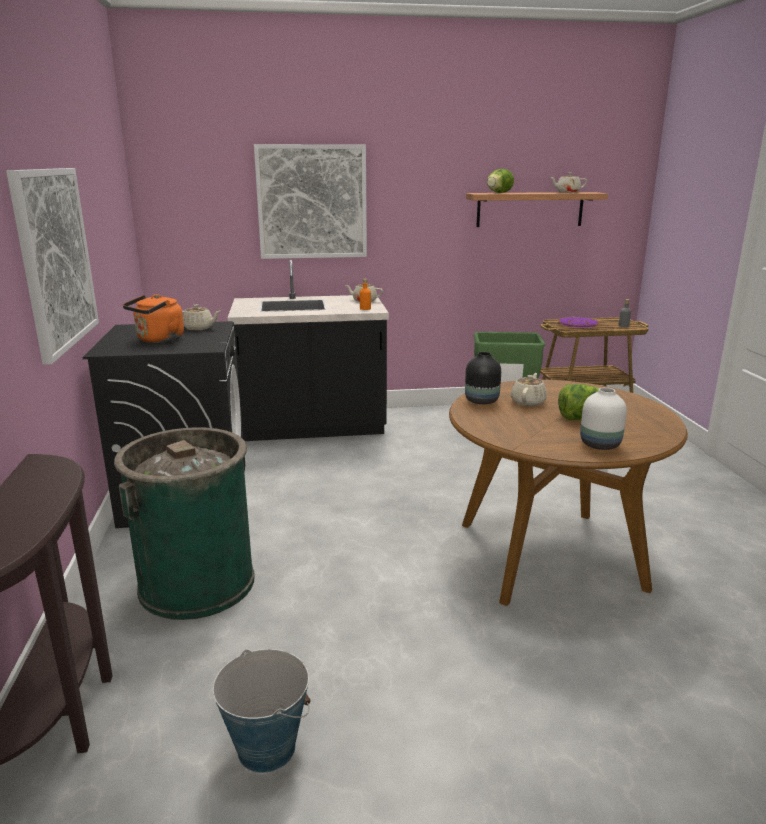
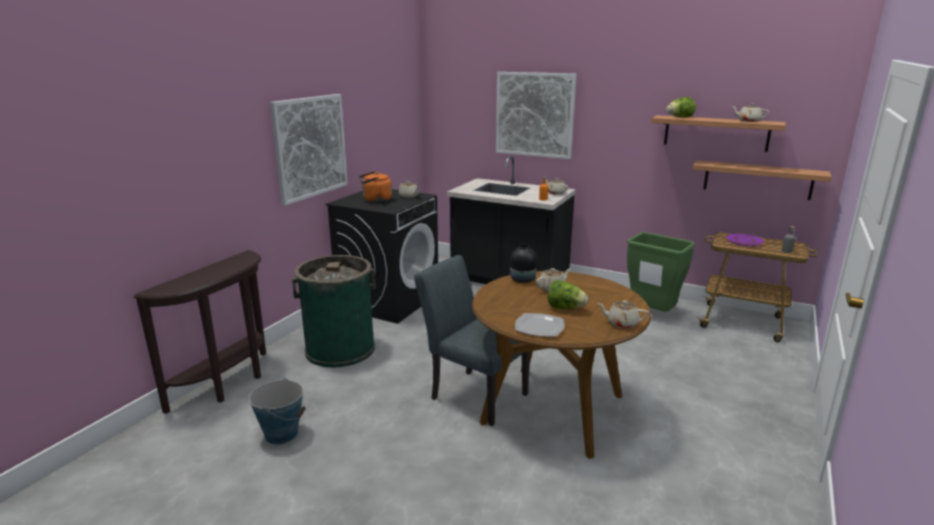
camera: 35 degrees right, 0 degrees up
white vase [580,387,627,450] -> plate [515,313,565,336]
none -> grey chair [414,255,530,426]
none -> beige teapot [597,300,649,328]
none -> shelf [692,160,831,200]

